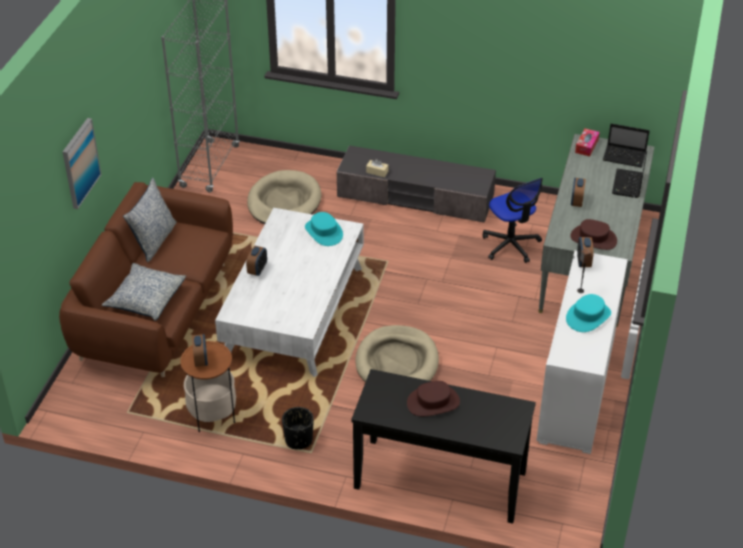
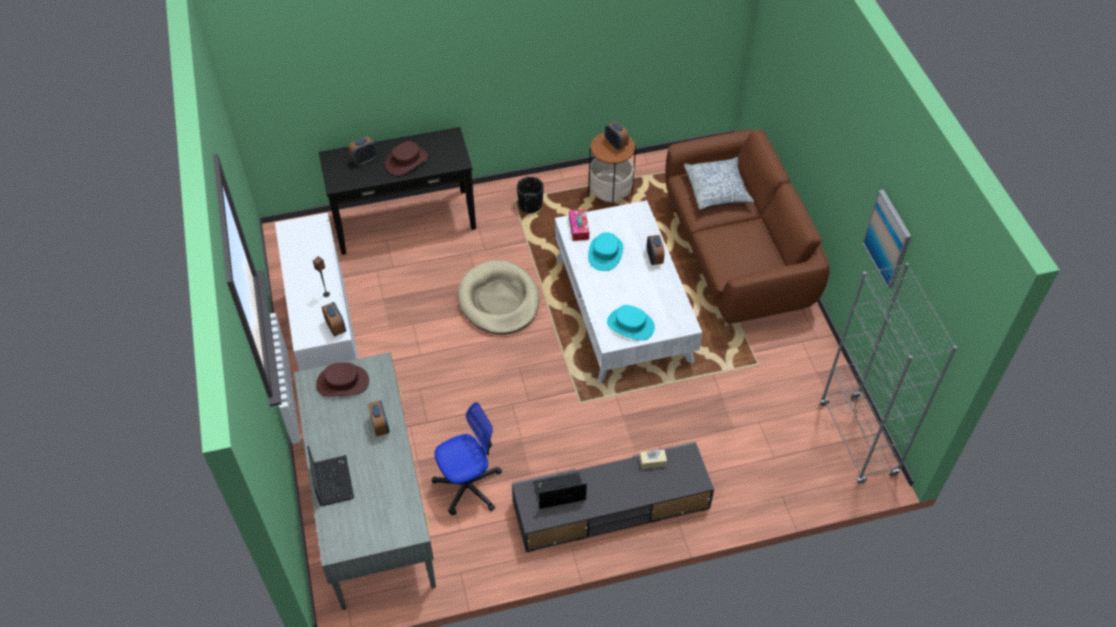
camera: 150 degrees right, 10 degrees up
picture [63,118,101,209] -> picture moved to [862,190,911,289]
pillow [123,178,177,262] -> none
beige dog bed [247,170,322,224] -> none
office chair [482,178,543,263] -> office chair turned 120 degrees clockwise [432,402,502,515]
turquoise hat [566,294,611,332] -> turquoise hat moved to [588,232,623,271]
tissue box [575,129,600,156] -> tissue box moved to [569,209,589,241]
laptop [603,124,650,168] -> laptop moved to [533,472,587,509]
none -> alarm clock [349,136,377,165]

